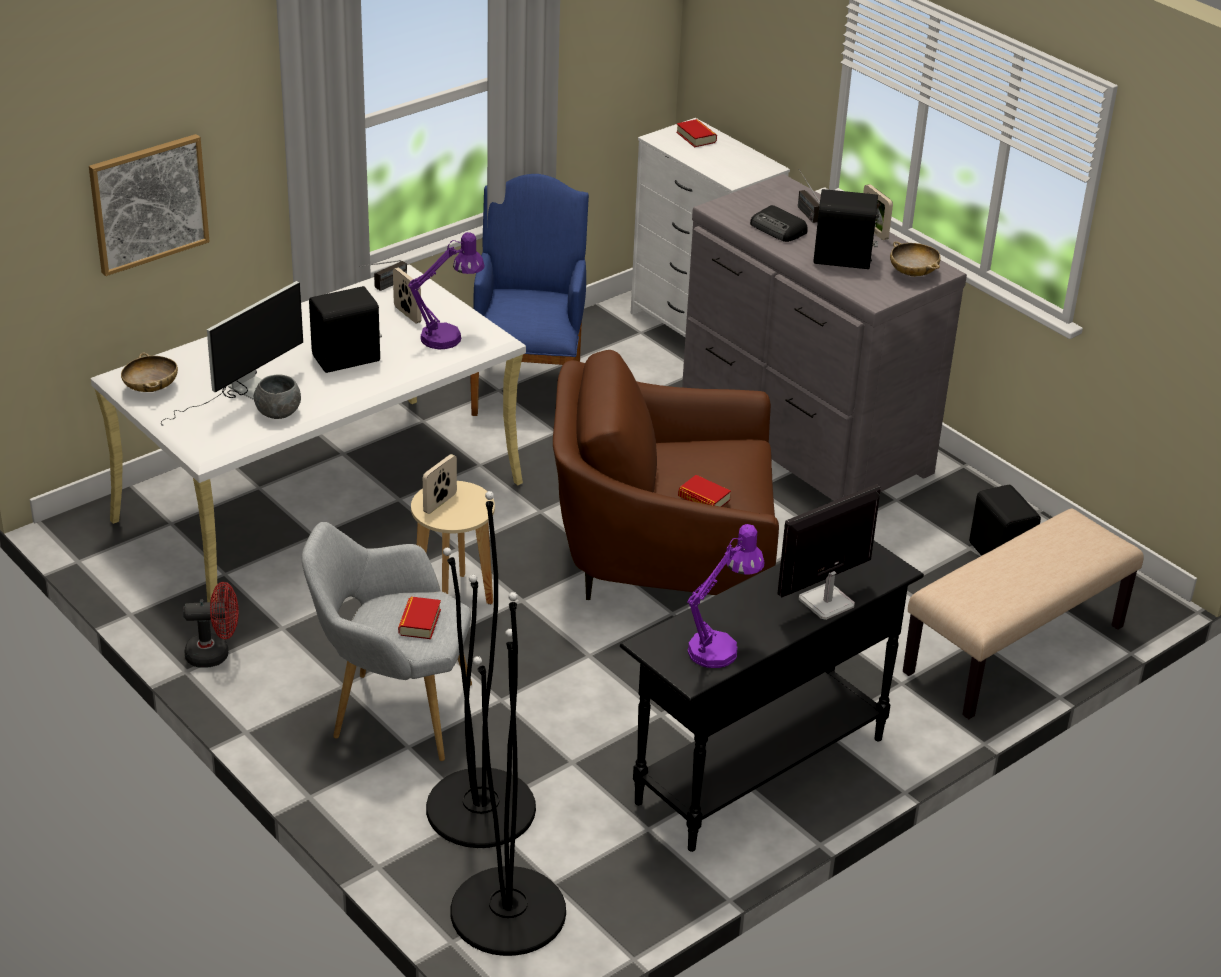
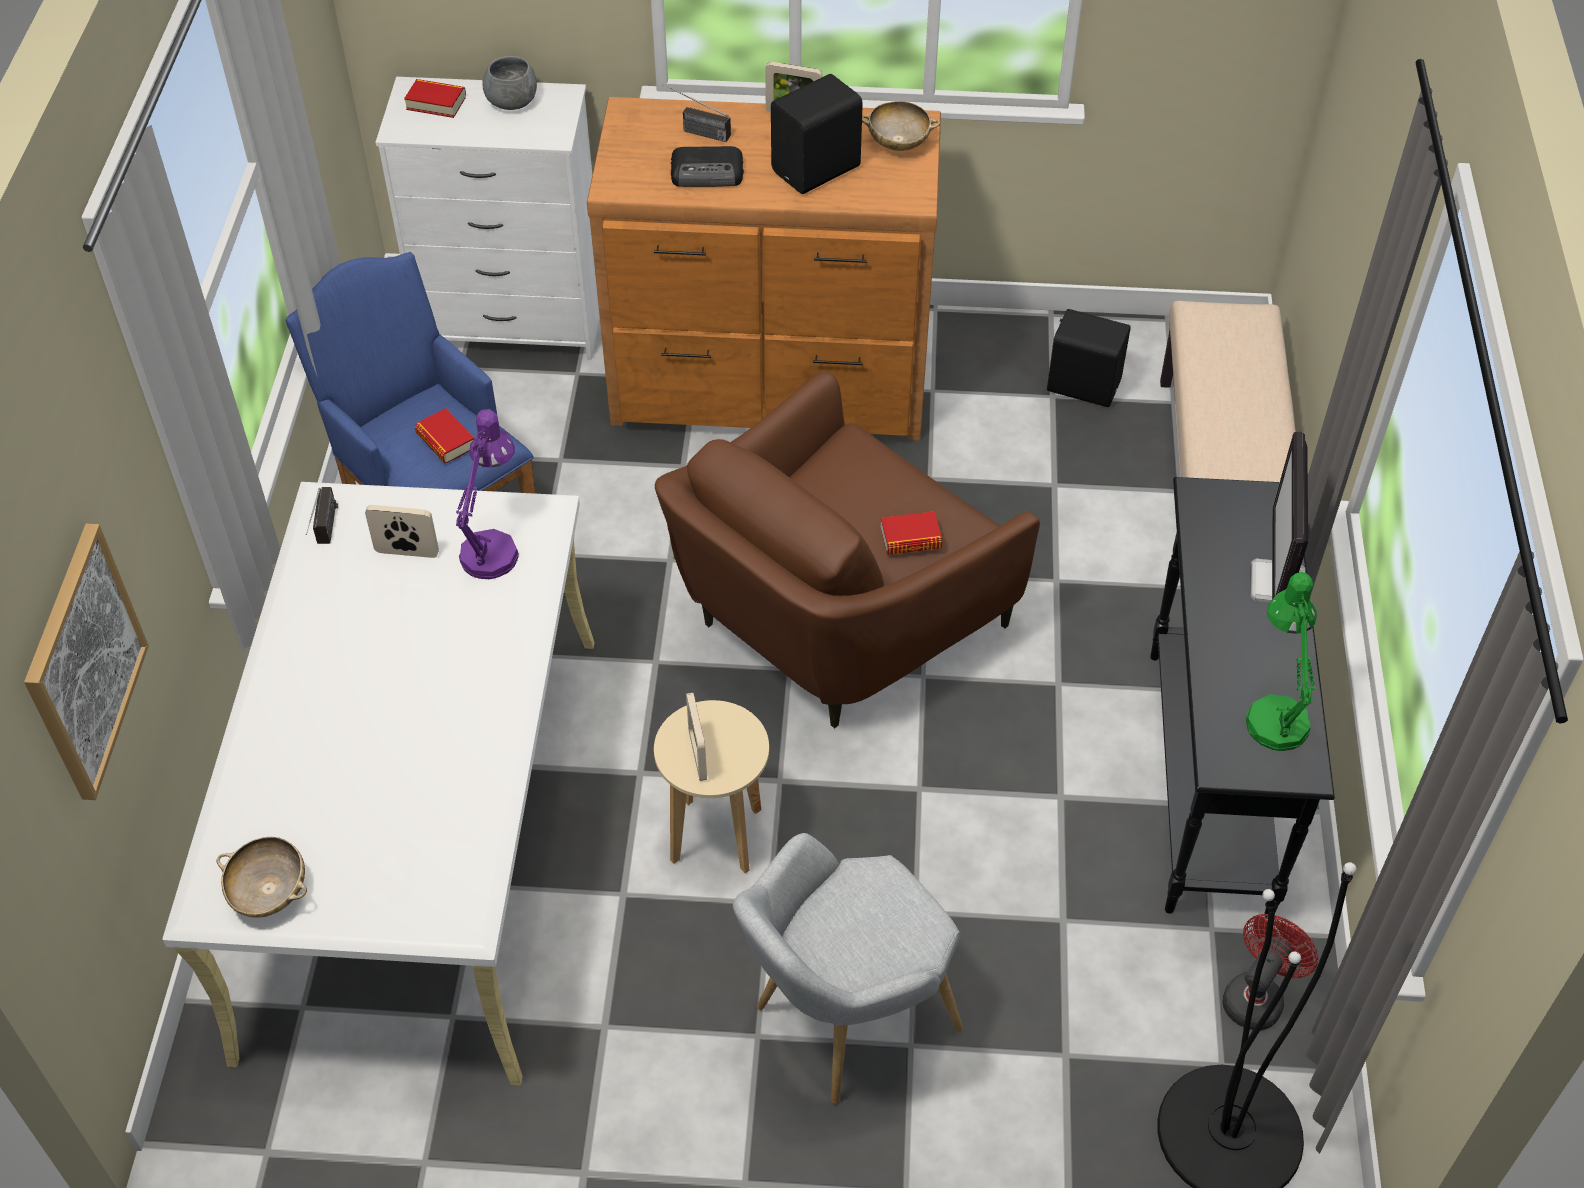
camera: 45 degrees left, 15 degrees up
monitor [161,281,303,426] -> none
red fan [183,582,239,668] -> red fan moved to [1222,914,1318,1030]
grey bowl [254,374,301,419] -> grey bowl moved to [482,56,537,110]
black speaker [309,286,382,373] -> none
book [398,596,441,639] -> book moved to [415,408,474,463]
black floor lamp [426,491,536,848] -> none
grey dresser [682,174,967,501] -> brown dresser [587,97,941,441]
purple table lamp [687,524,765,668] -> green table lamp [1246,572,1317,751]

